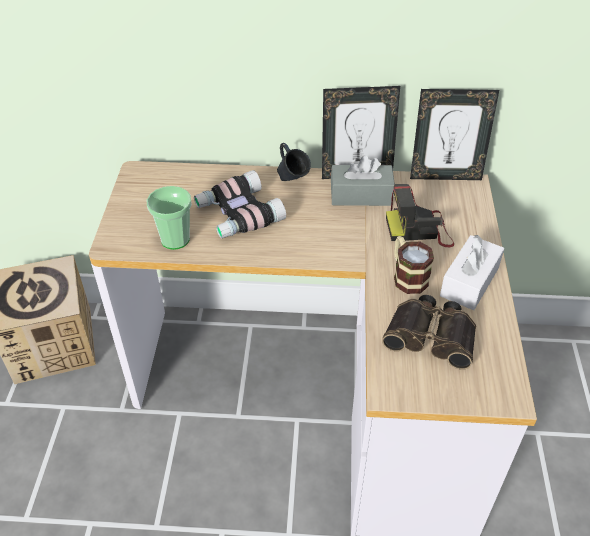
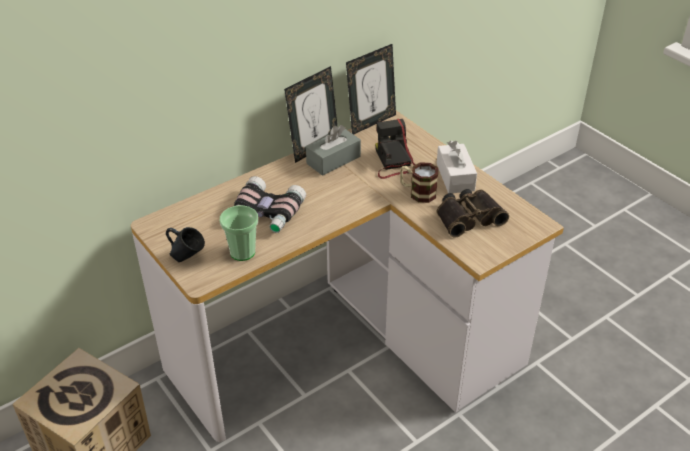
camera: 40 degrees left, 5 degrees down
blue mug [277,143,311,181] -> blue mug moved to [166,227,205,262]
camera [386,184,454,247] -> camera turned 120 degrees clockwise [375,119,415,179]

